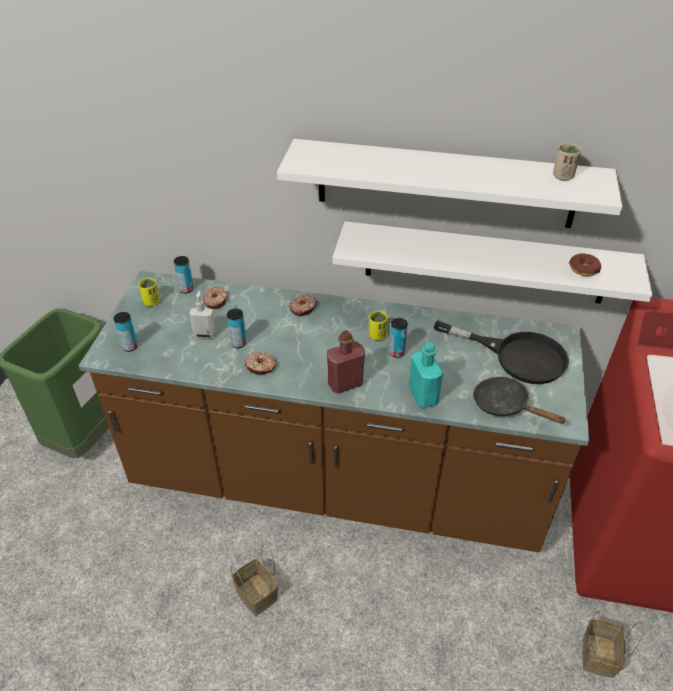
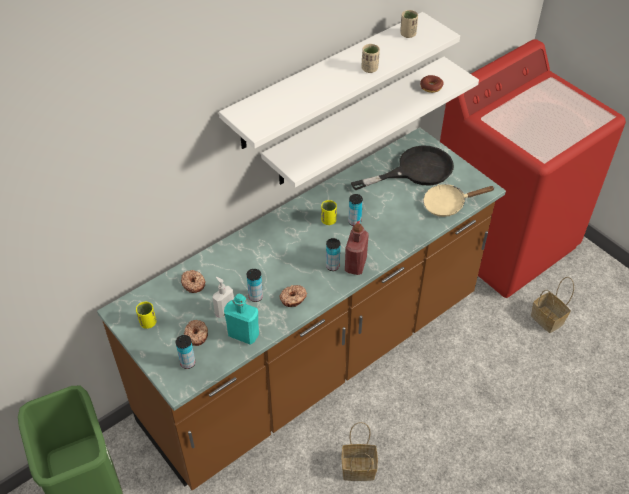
camera: 50 degrees left, 5 degrees up
can [174,256,194,293] -> can moved to [326,238,340,271]
donut [290,294,317,316] -> donut moved to [184,320,208,346]
turquoise bottle [409,342,443,408] -> turquoise bottle moved to [224,294,259,344]
black frying pan [473,377,565,424] -> beige frying pan [423,184,495,217]
none -> beige cup [361,44,380,73]

